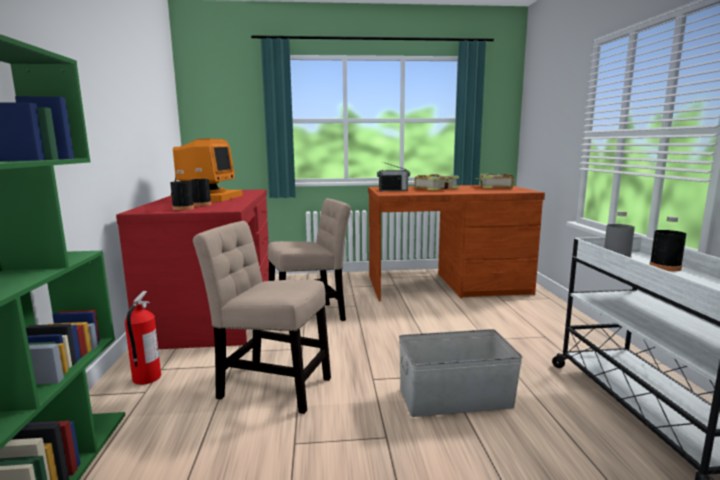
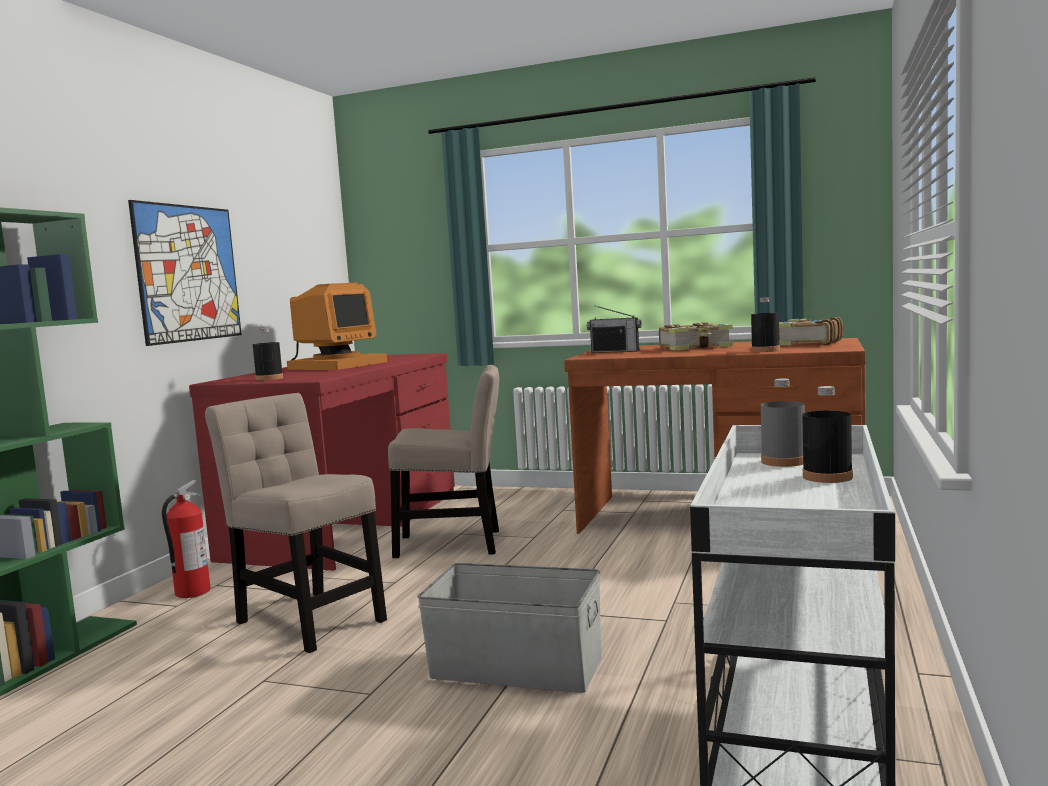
camera: 25 degrees right, 5 degrees down
black bottle [190,168,211,207] -> black bottle moved to [751,297,780,352]
none -> picture [128,200,242,346]

